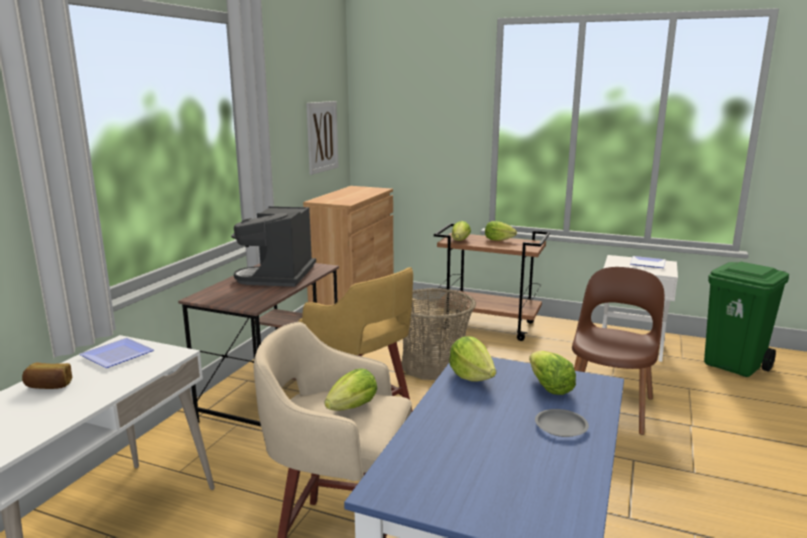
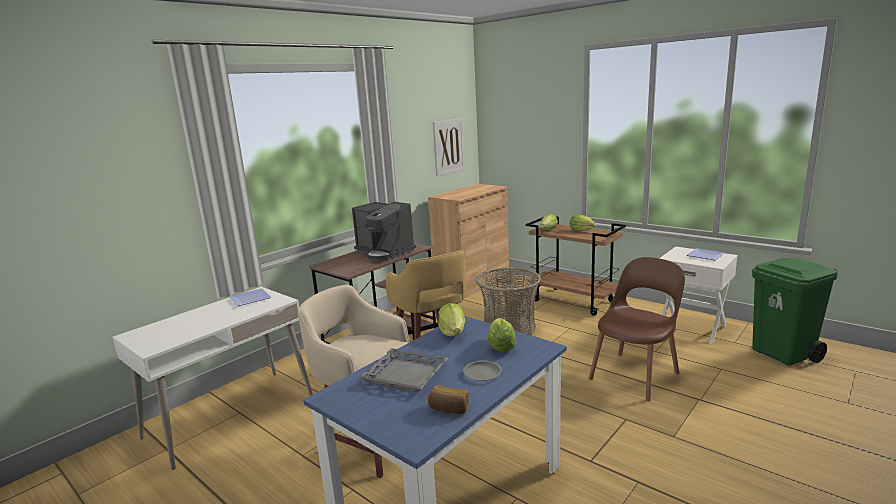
camera: 20 degrees right, 0 degrees up
bread [22,363,72,389] -> bread moved to [428,385,469,414]
coffee machine [231,206,316,287] -> coffee machine turned 75 degrees counterclockwise [352,201,416,262]
lettuce [325,368,377,410] -> none
none -> grey tray [359,348,448,392]

